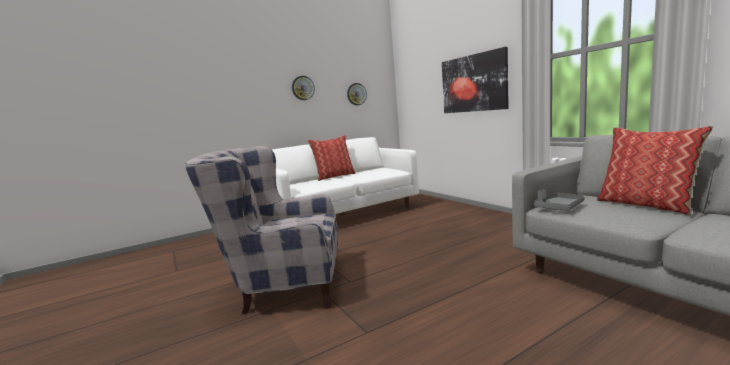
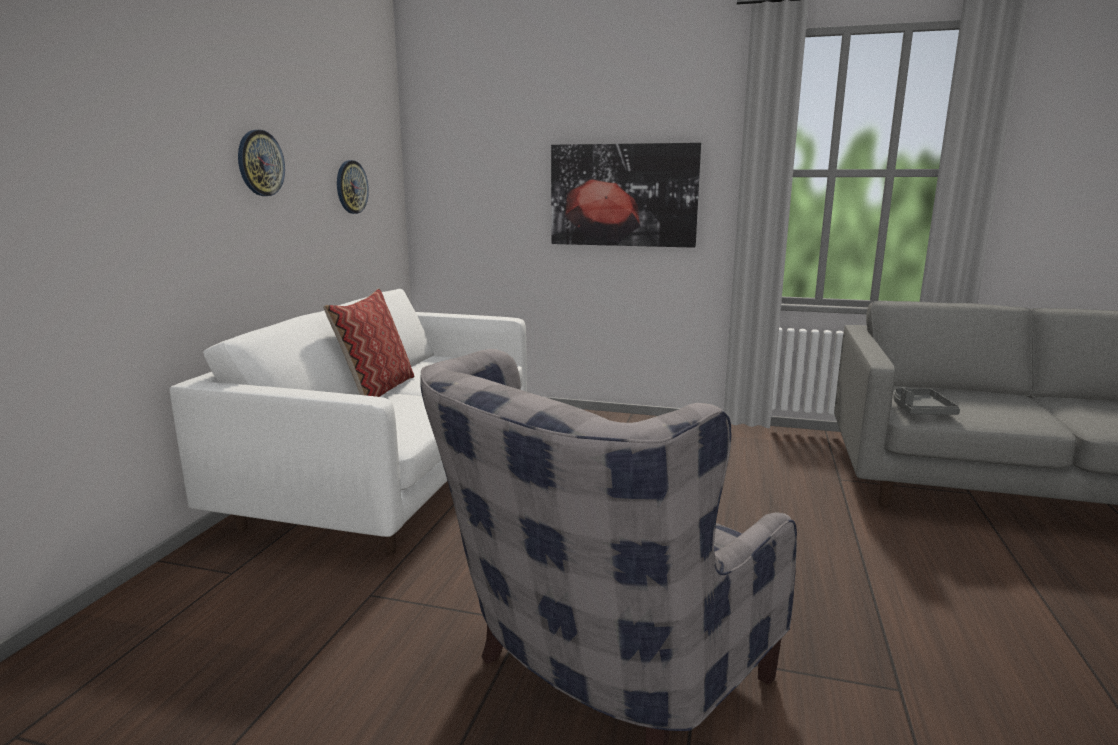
camera: 45 degrees left, 5 degrees up
pillow [597,126,714,216] -> none

